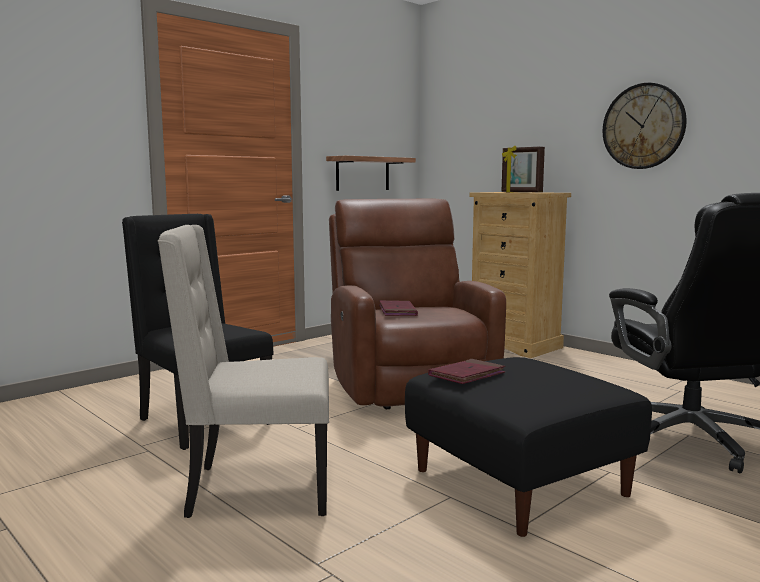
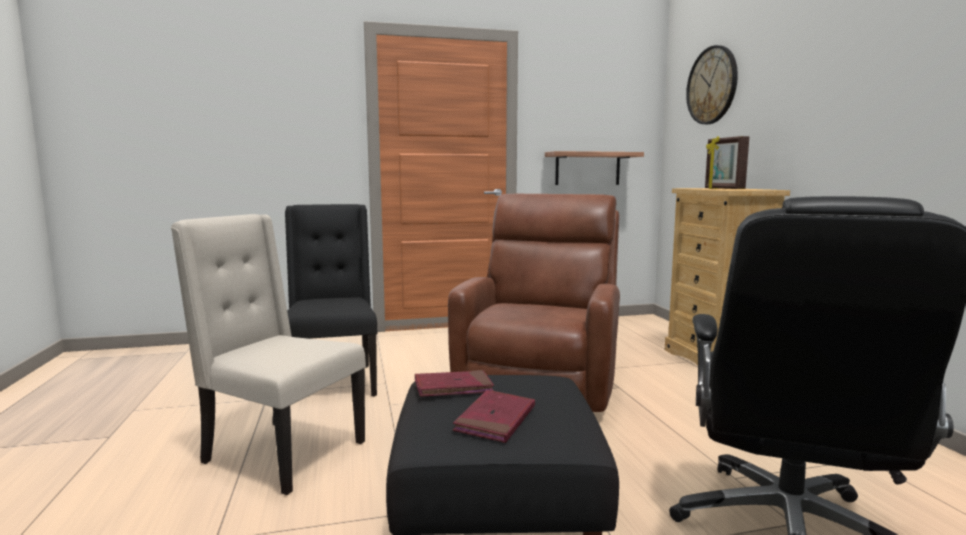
camera: 30 degrees right, 0 degrees up
red book [379,300,418,316] -> red book moved to [453,390,535,443]
wall clock [603,83,687,169] -> wall clock moved to [686,45,738,124]

